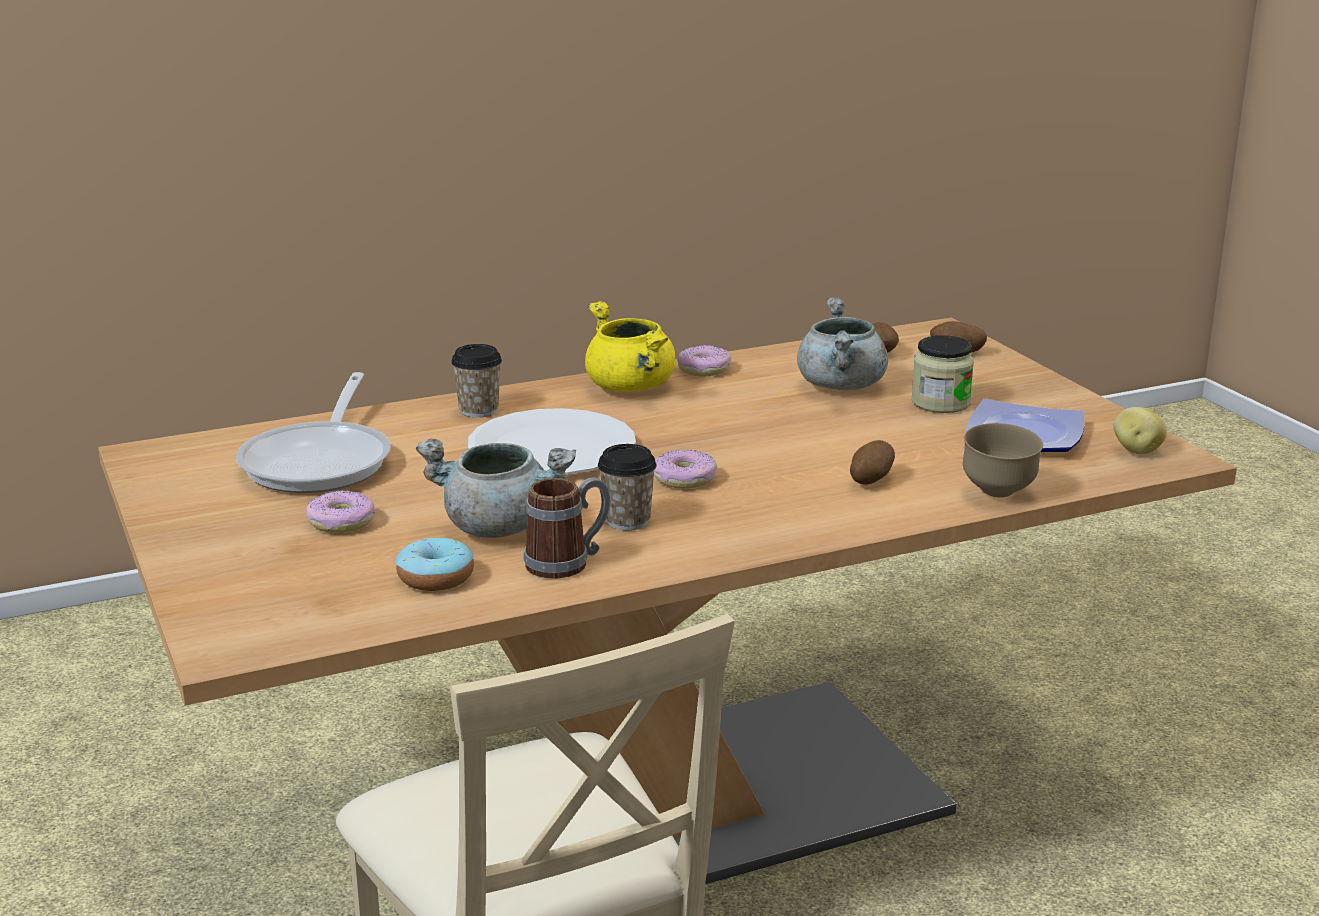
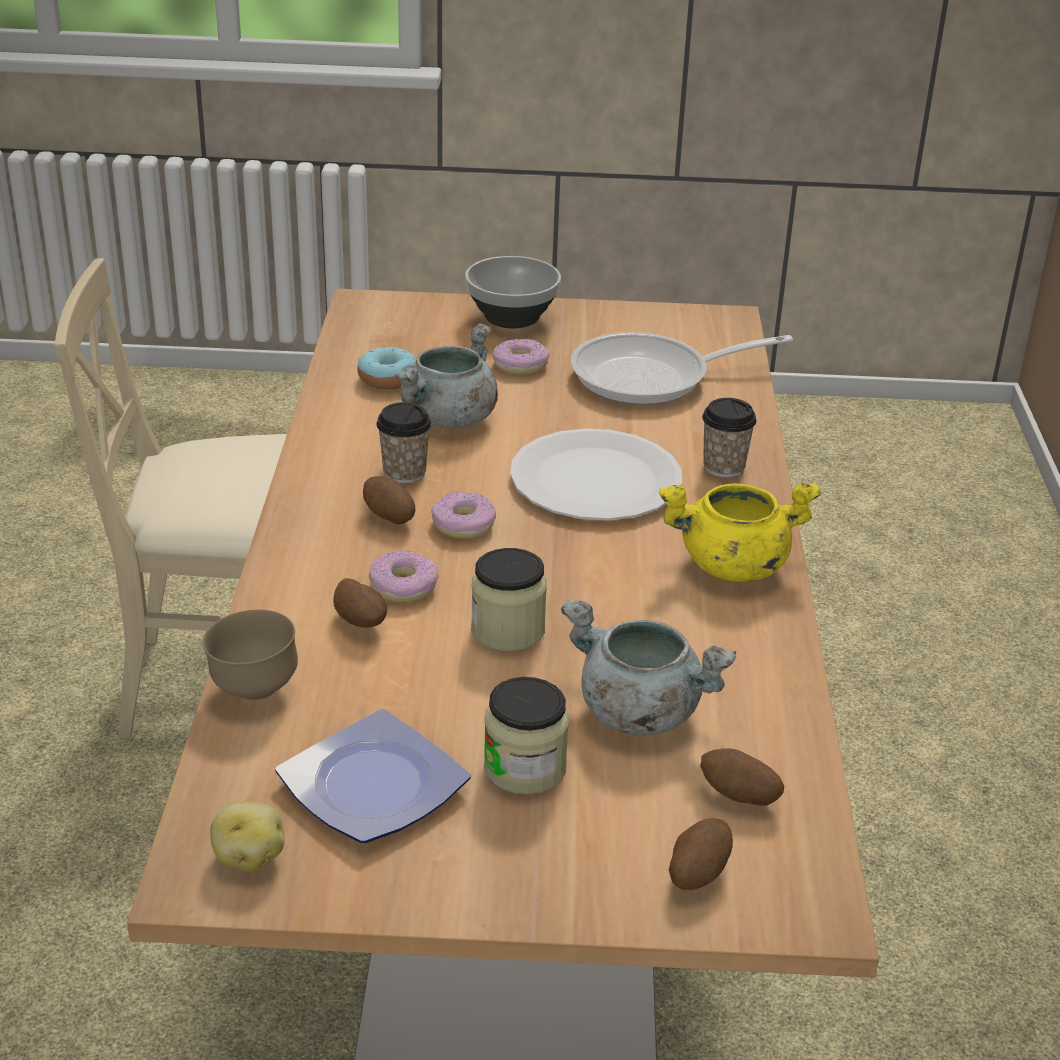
camera: 115 degrees right, 10 degrees up
frying pan [236,372,391,493] -> frying pan turned 45 degrees counterclockwise [570,332,793,405]
mug [523,477,610,579] -> none
donut [677,345,731,377] -> donut moved to [369,550,439,602]
none -> potato [363,476,415,524]
none -> bowl [465,256,561,328]
none -> jar [471,548,547,652]

